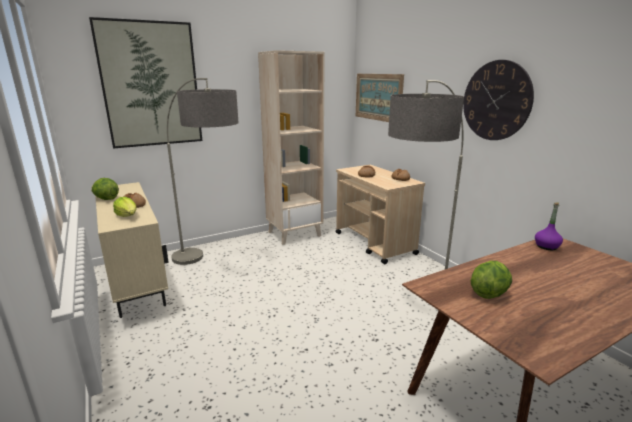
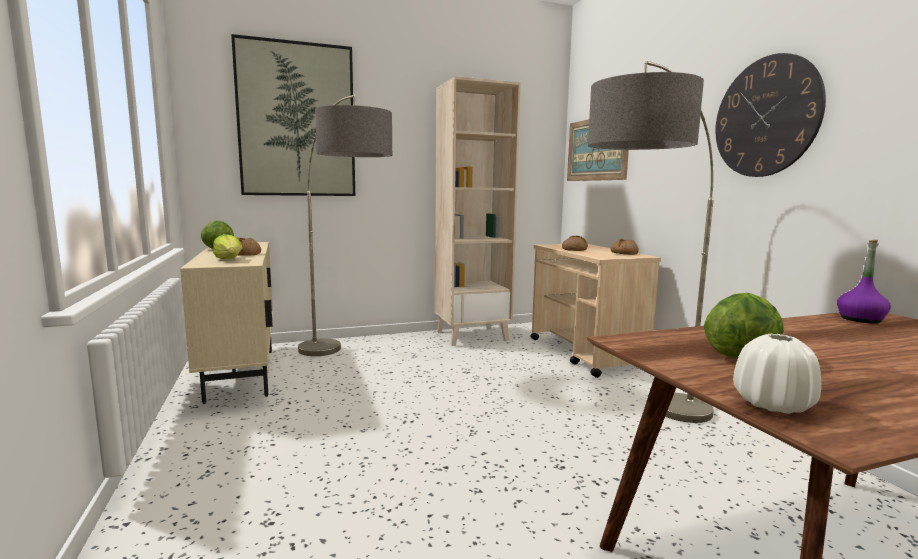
camera: 10 degrees right, 10 degrees down
none -> white vase [733,334,821,414]

